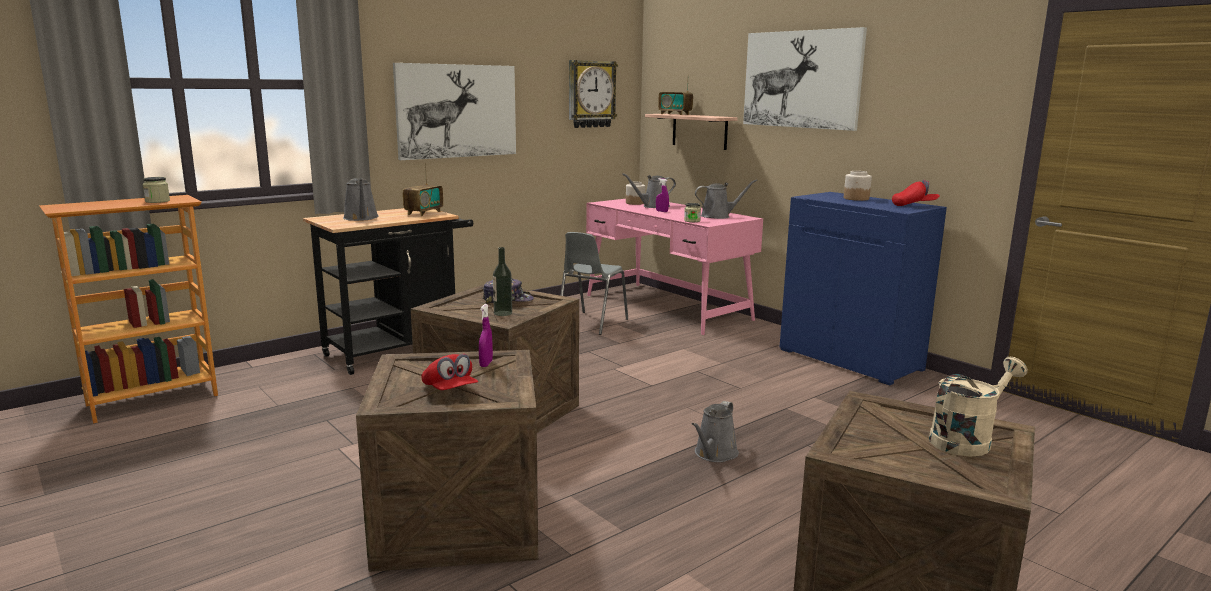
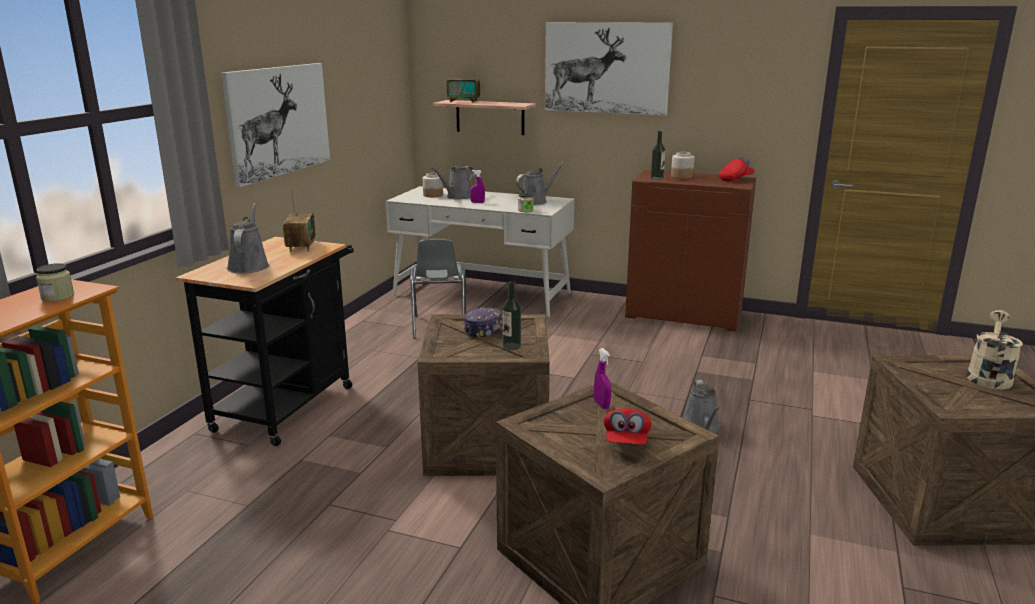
camera: 30 degrees left, 5 degrees up
grey watering can [343,178,379,221] -> grey watering can turned 135 degrees counterclockwise [227,203,270,273]
red cap [422,354,478,390] -> red cap turned 75 degrees clockwise [603,408,652,445]
wall clock [569,60,618,128] -> none
pink desk [586,199,763,335] -> white desk [385,186,574,317]
blue cabinet [780,192,947,385] -> brown cabinet [625,170,756,332]
none -> bottle [651,131,665,180]

